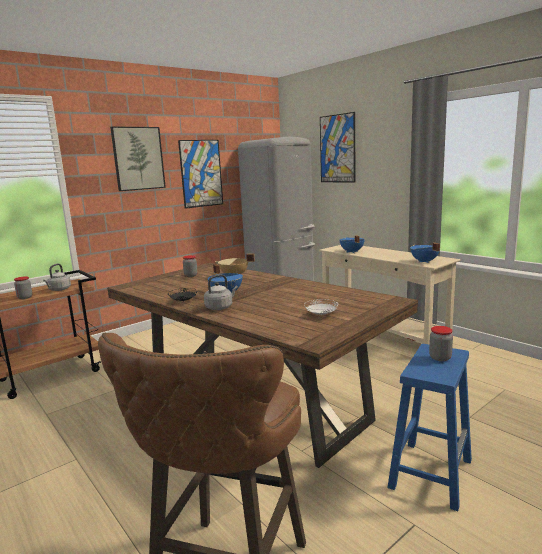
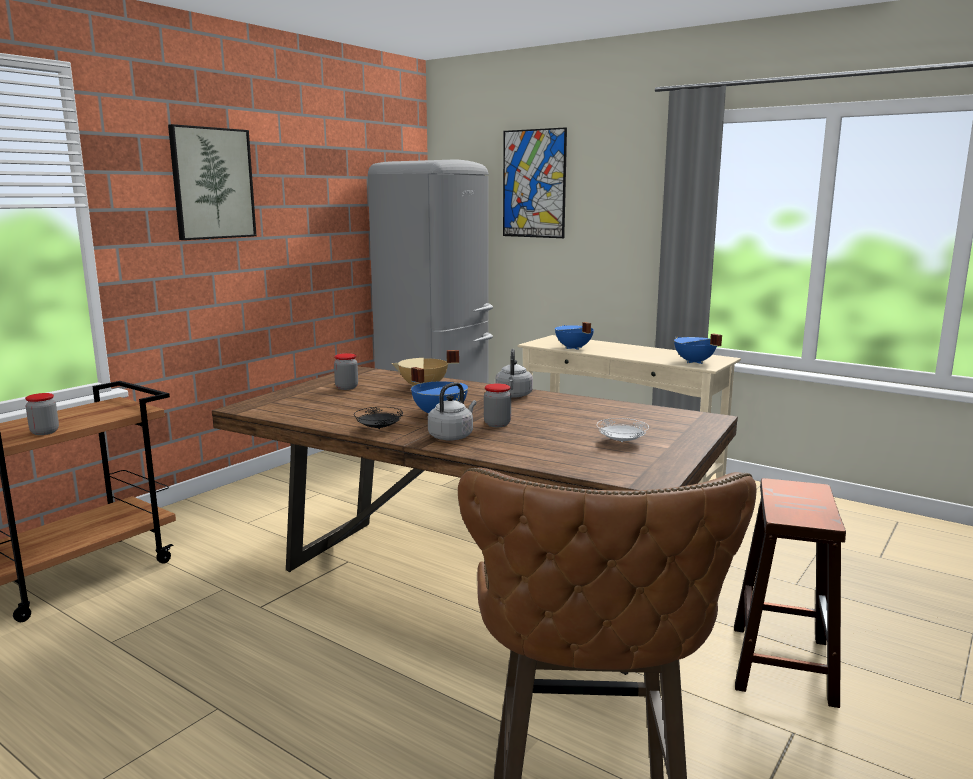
camera: 15 degrees left, 0 degrees up
grey kettle [43,264,71,291] -> grey kettle moved to [495,349,533,397]
picture [178,140,223,209] -> none
blue stool [387,344,472,511] -> brown stool [734,478,846,708]
jar [429,326,453,361] -> jar moved to [484,384,511,427]

